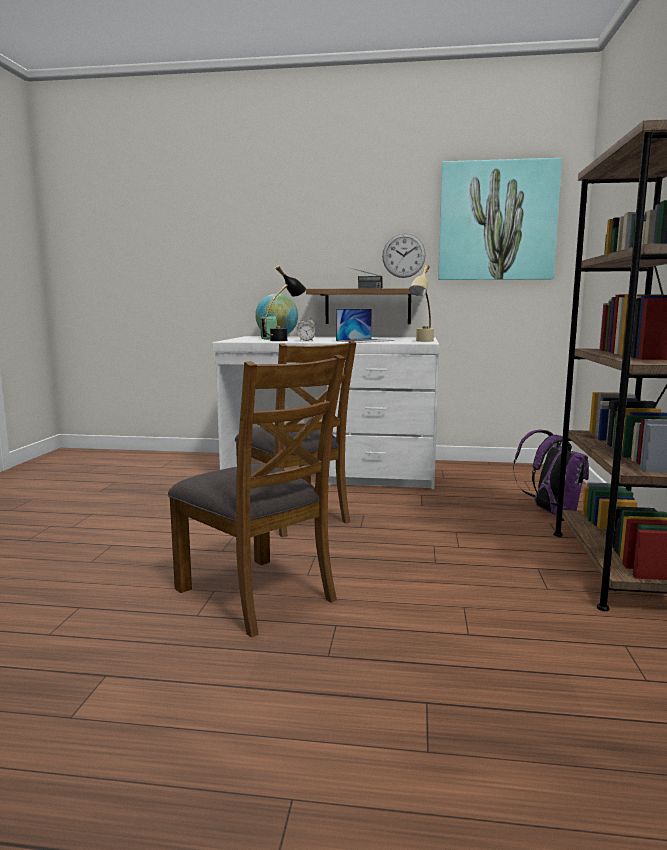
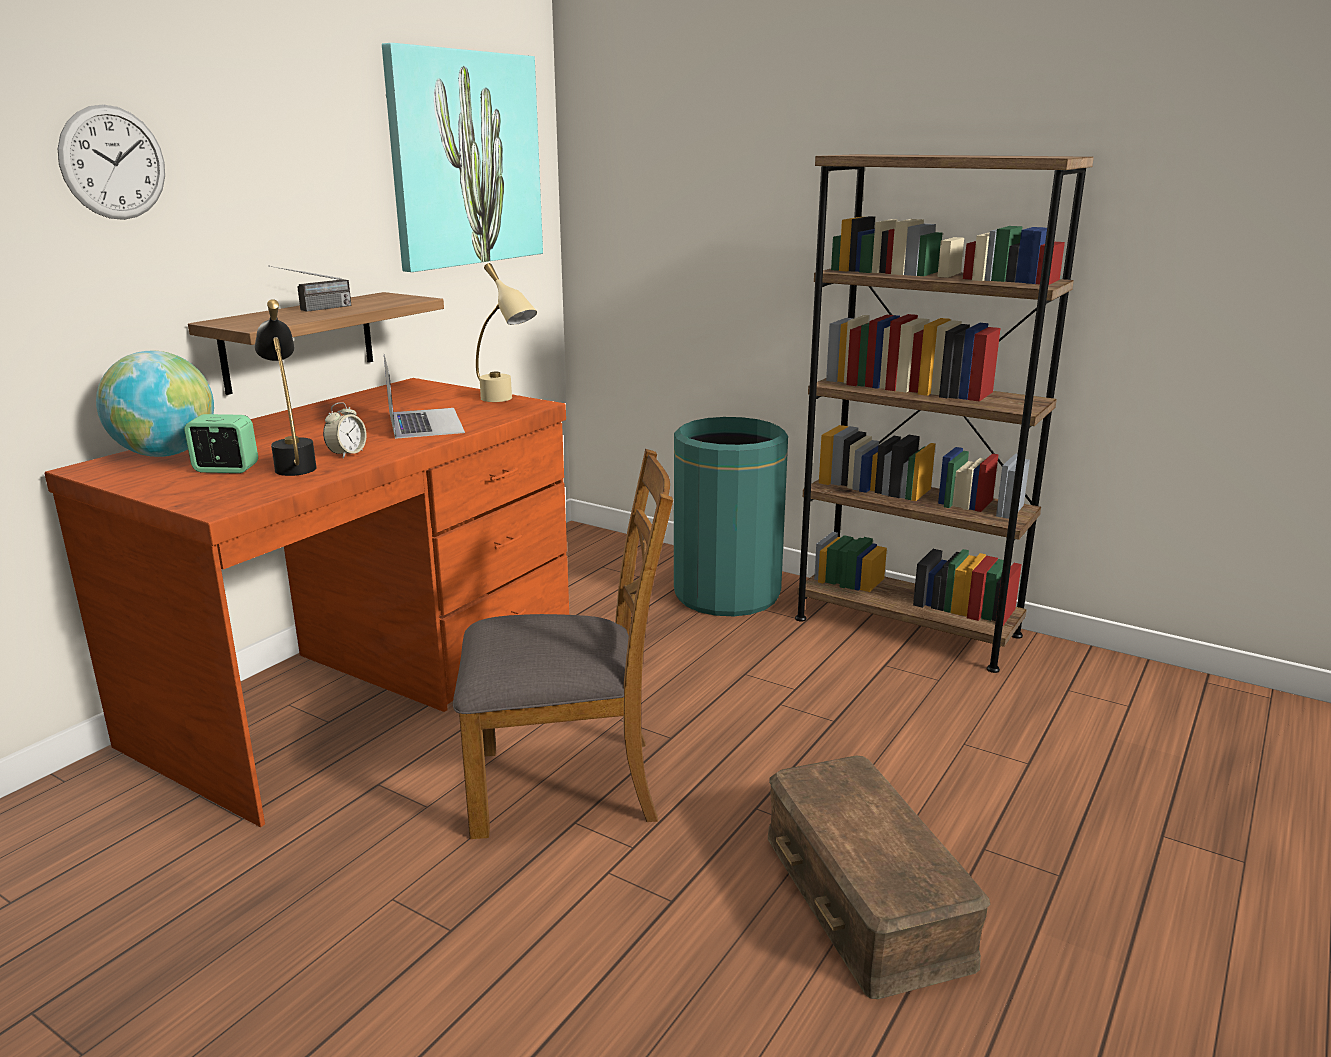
camera: 65 degrees left, 10 degrees up
brown chair [168,355,345,638] -> brown storage box [768,755,991,999]
white desk [212,336,440,489] -> brown desk [44,378,569,827]
wall clock [382,233,426,278] -> wall clock moved to [58,104,165,220]
purple backpack [513,430,589,514] -> green trash can [674,417,788,616]

